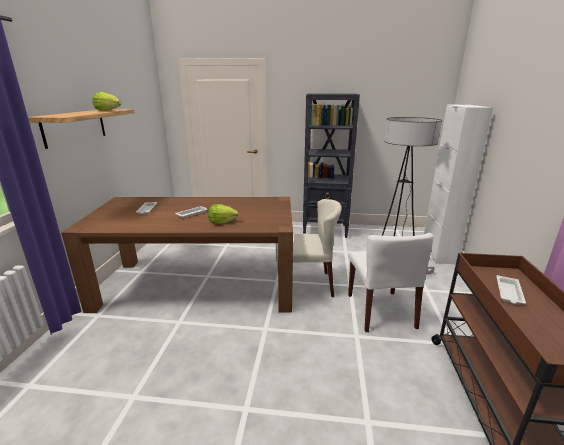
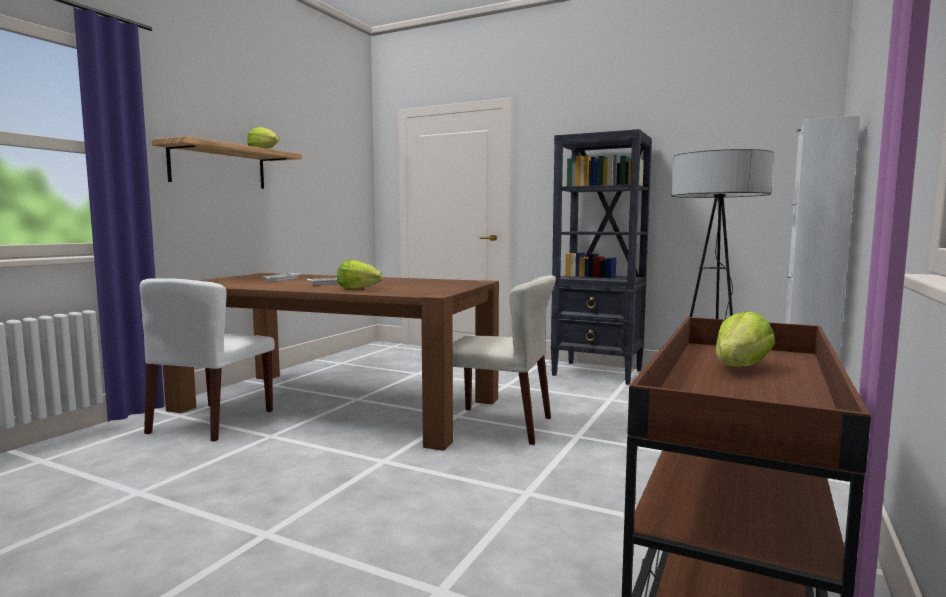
camera: 20 degrees right, 15 degrees down
white chair [348,233,434,332] -> white chair moved to [140,278,275,442]
white tray [496,275,526,304] -> lettuce [716,311,775,367]

